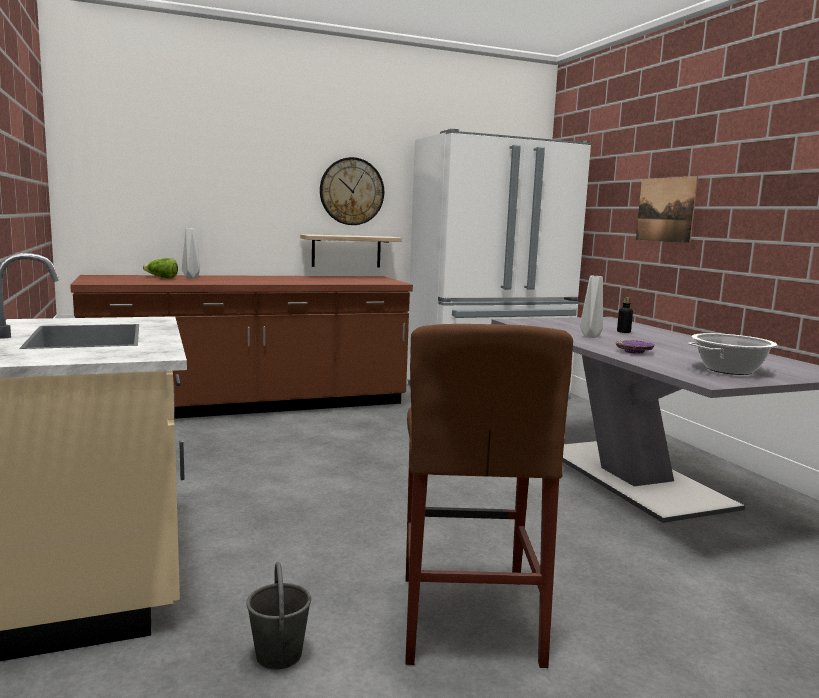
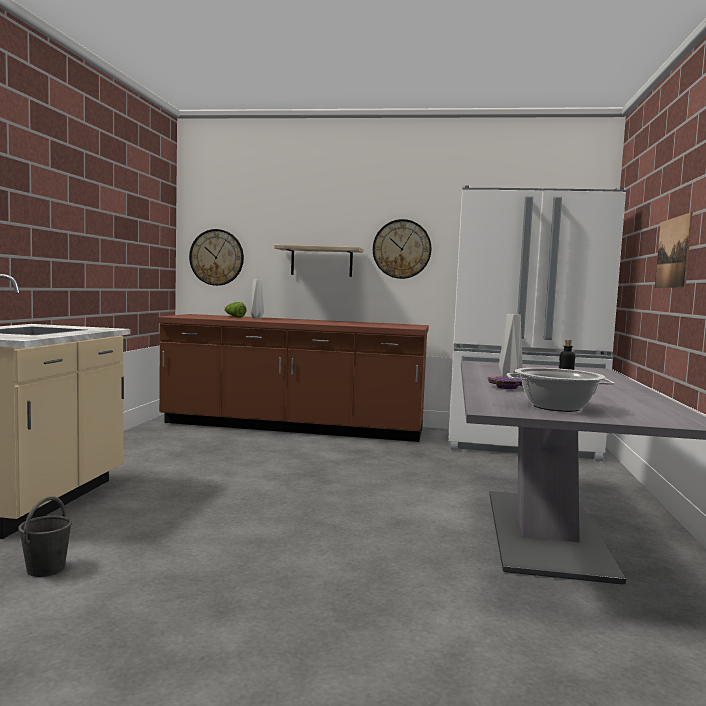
camera: 30 degrees right, 5 degrees down
shelf [300,234,402,267] -> shelf moved to [274,245,363,277]
brown stool [405,324,573,668] -> none
none -> wall clock [189,229,244,286]

